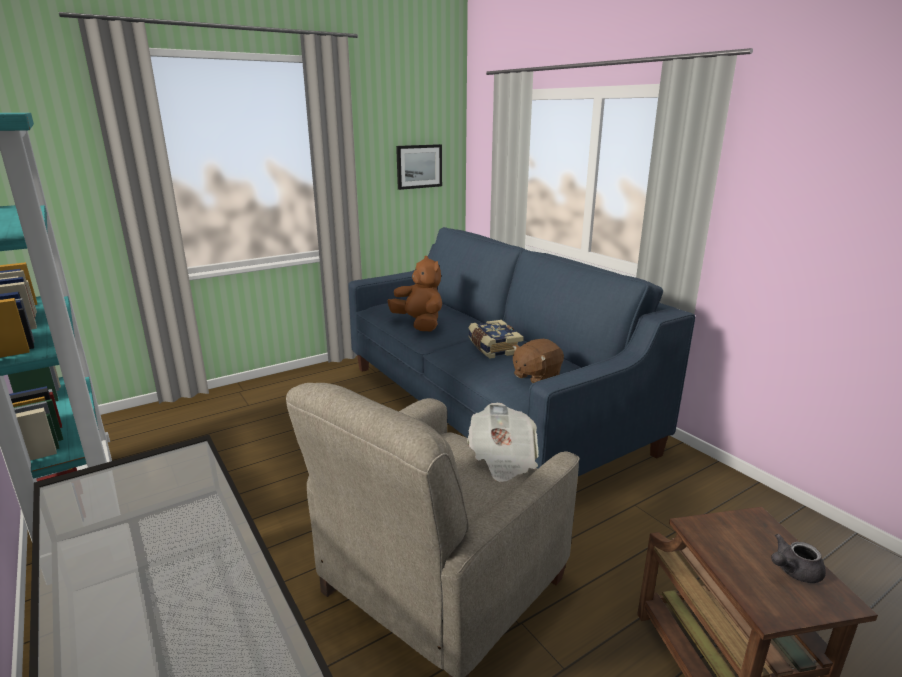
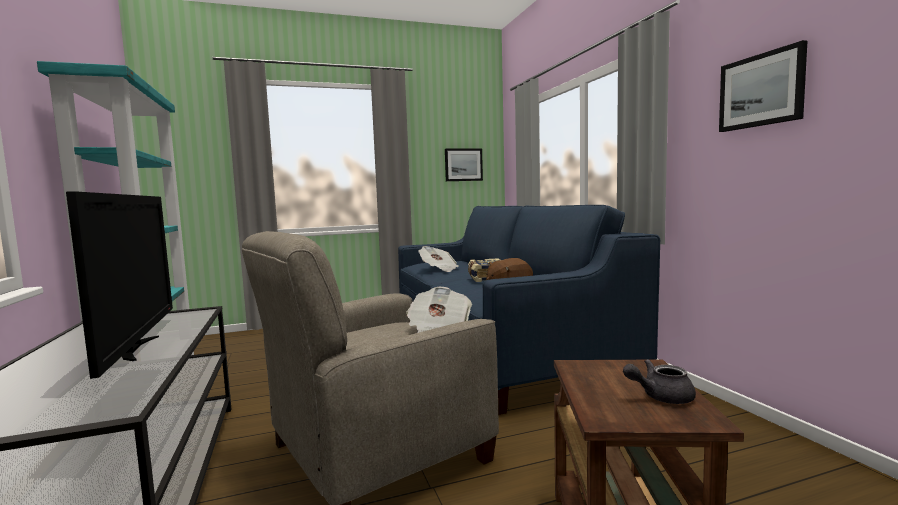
camera: 15 degrees right, 15 degrees down
brown plush toy [388,256,442,331] -> newspaper [418,246,459,272]
none -> television [66,191,173,379]
none -> picture [719,40,807,132]

